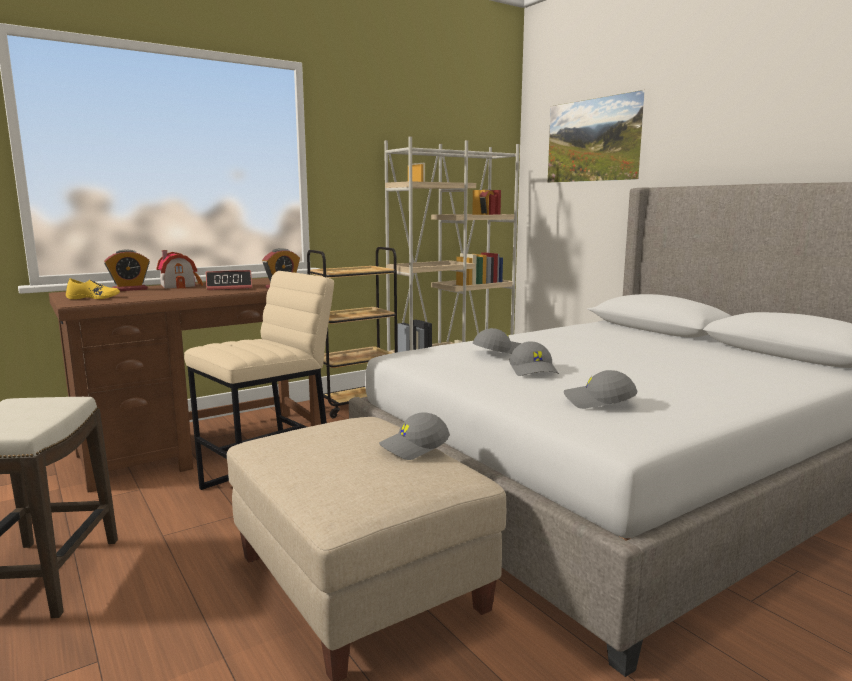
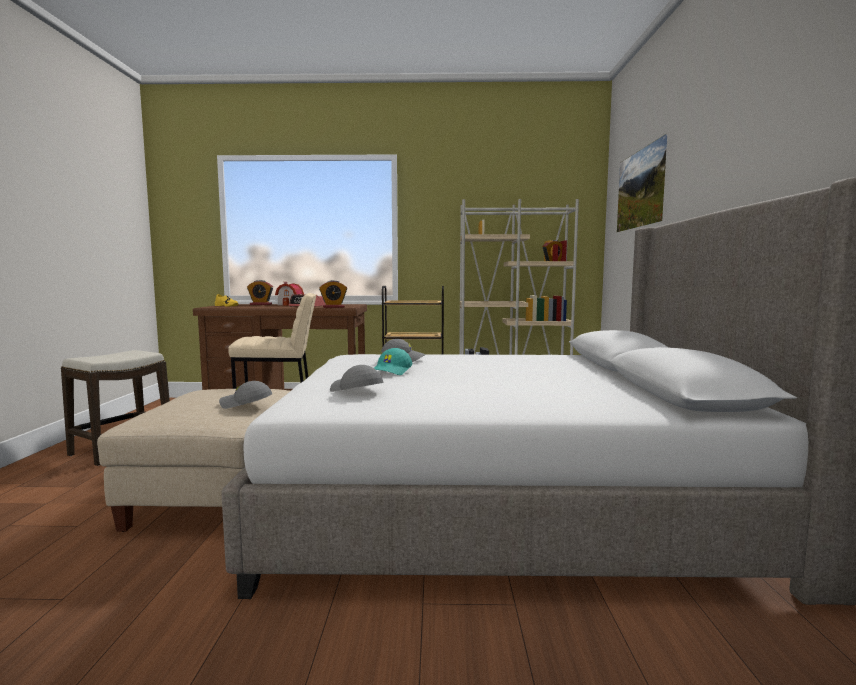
camera: 35 degrees right, 5 degrees down
grey cap [509,341,559,376] -> turquoise cap [374,348,412,375]

